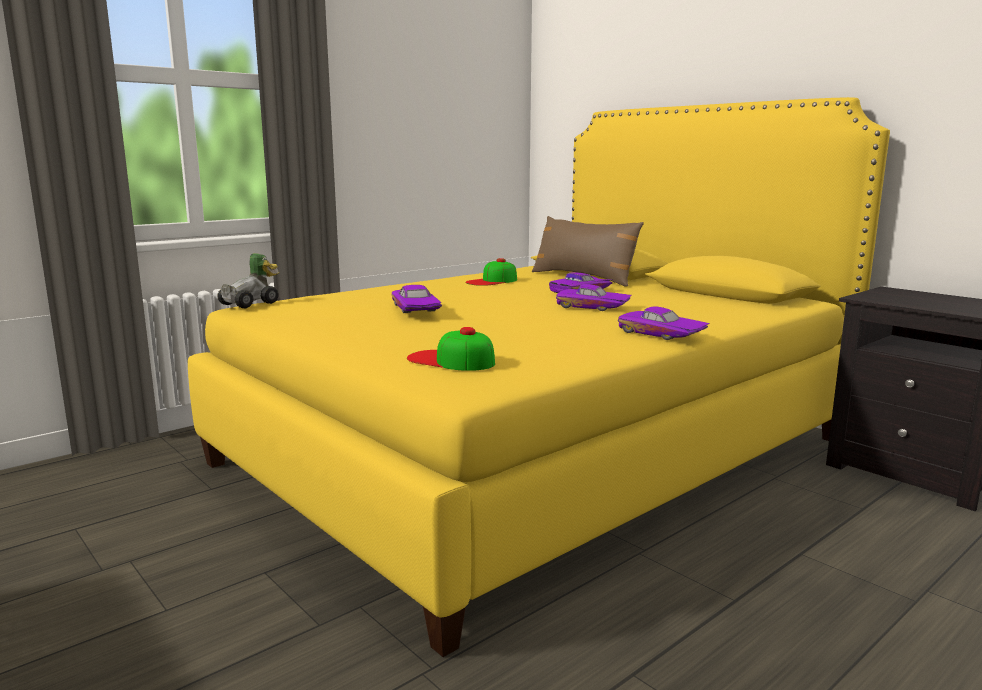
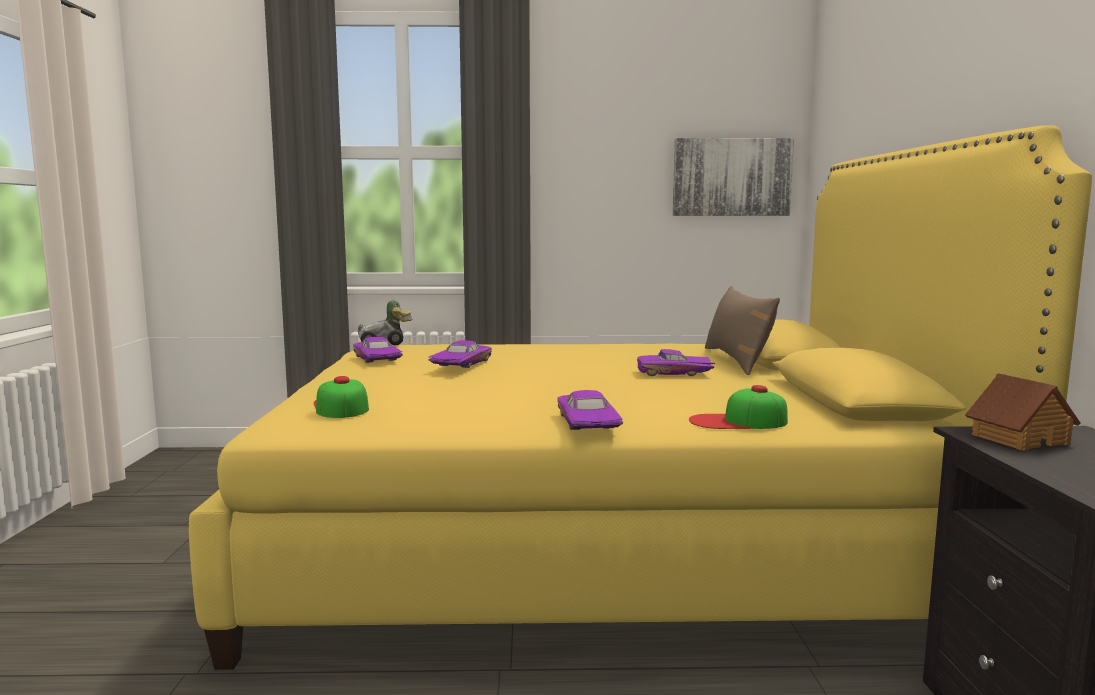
camera: 40 degrees right, 5 degrees down
cap [465,258,517,286] -> cap moved to [689,385,788,429]
purple toy car [556,284,632,311] -> purple toy car moved to [353,337,403,363]
none -> picture [673,138,794,216]
none -> toy house [965,373,1080,451]

